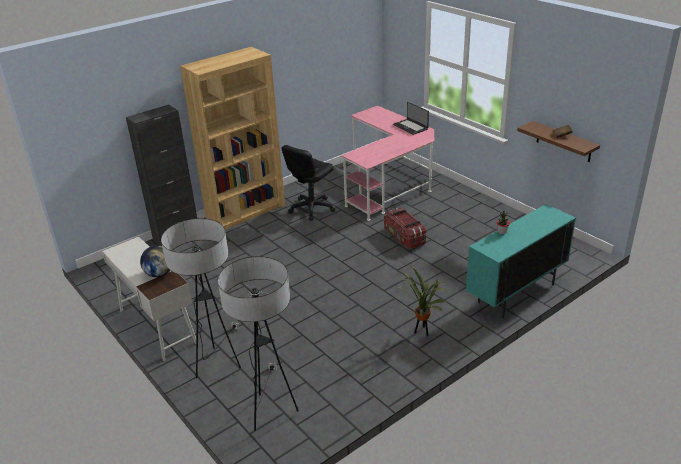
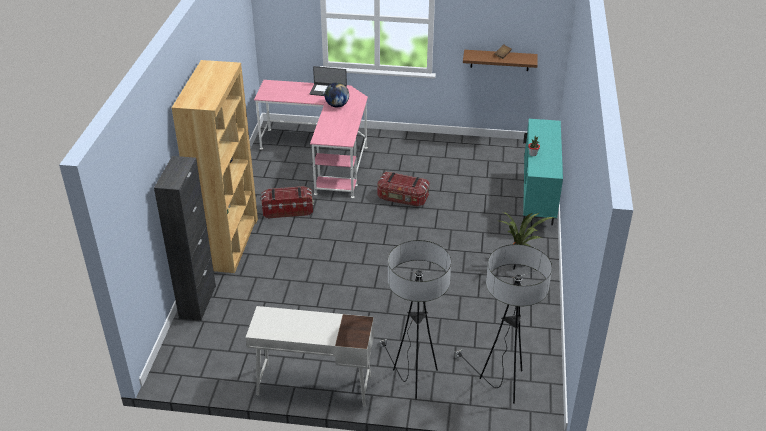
camera: 45 degrees left, 5 degrees up
globe [140,245,170,277] -> globe moved to [324,82,349,107]
black office chair [281,145,335,221] -> storage box [261,186,314,218]

